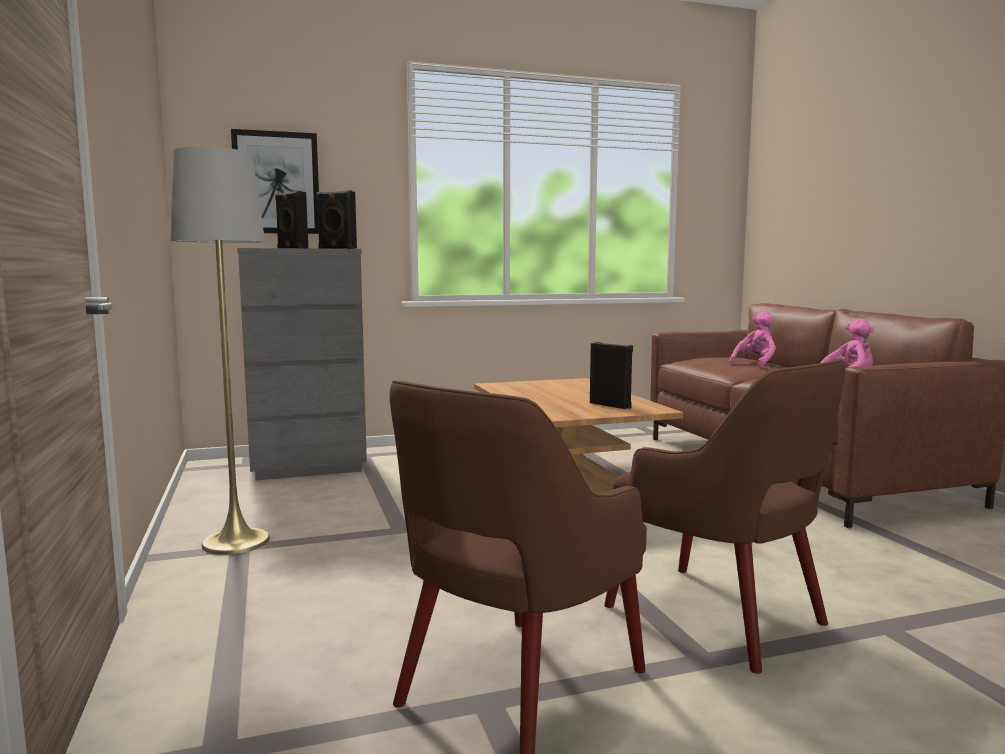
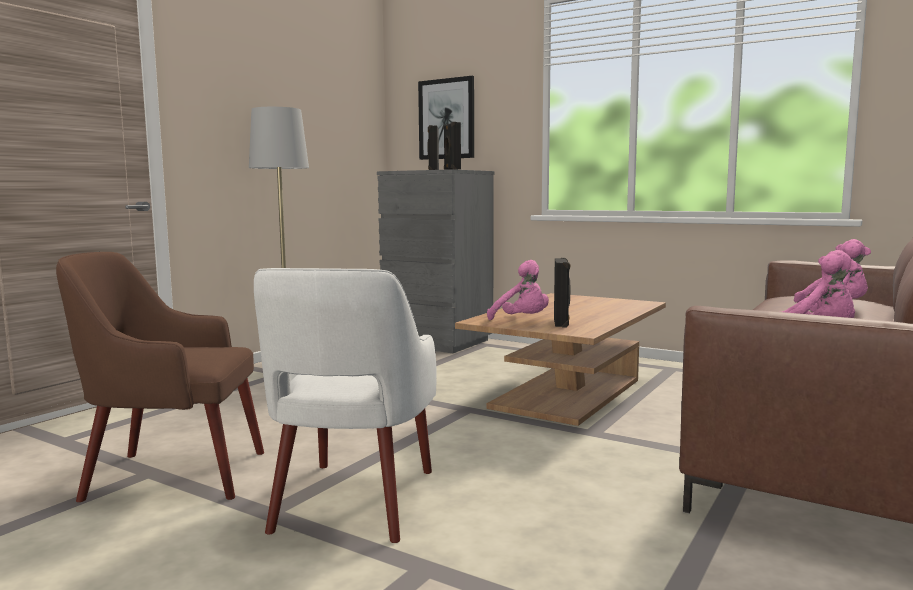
camera: 50 degrees right, 0 degrees up
brown armchair [604,358,846,674] -> white armchair [254,268,437,543]
none -> pink plush toy [487,260,549,320]

